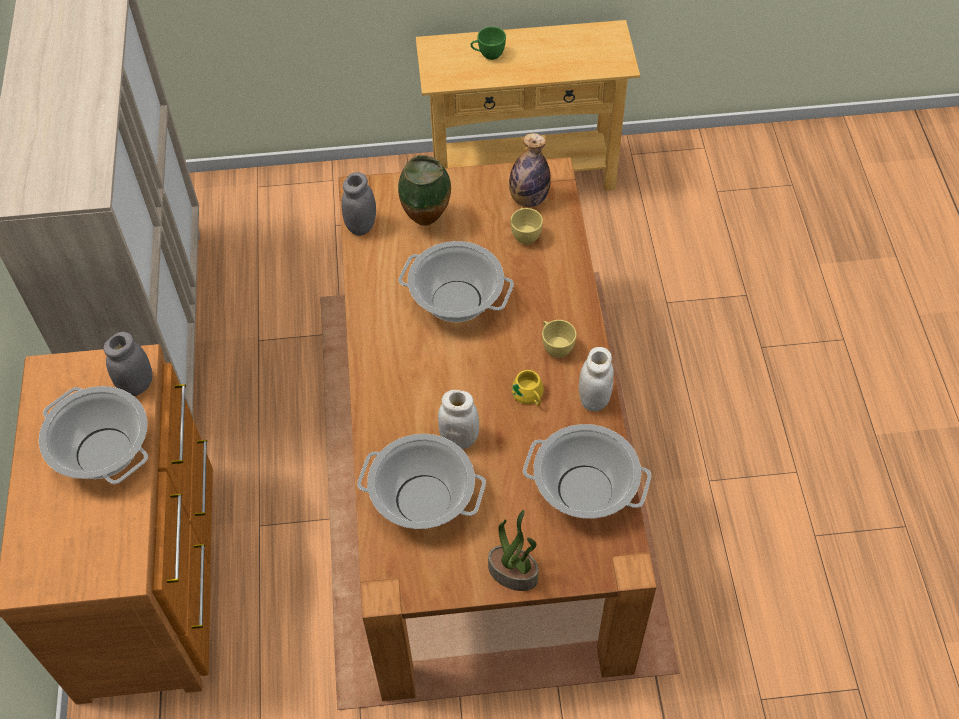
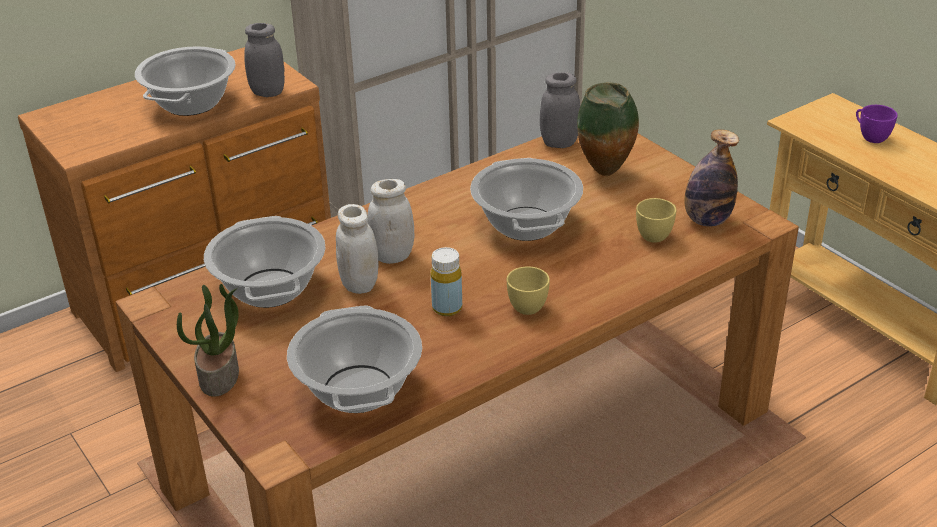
camera: 60 degrees right, 20 degrees down
green cup [470,27,506,60] -> purple cup [856,105,898,143]
yellow mug [512,370,544,411] -> yellow bottle [431,247,462,316]
white jar [579,347,614,411] -> white jar moved to [367,179,415,264]

